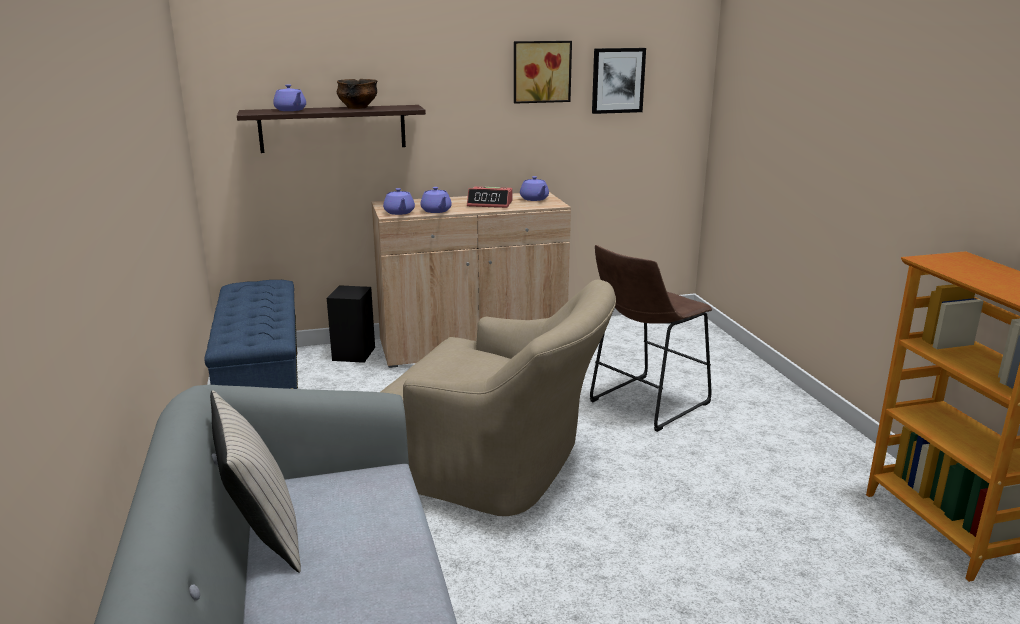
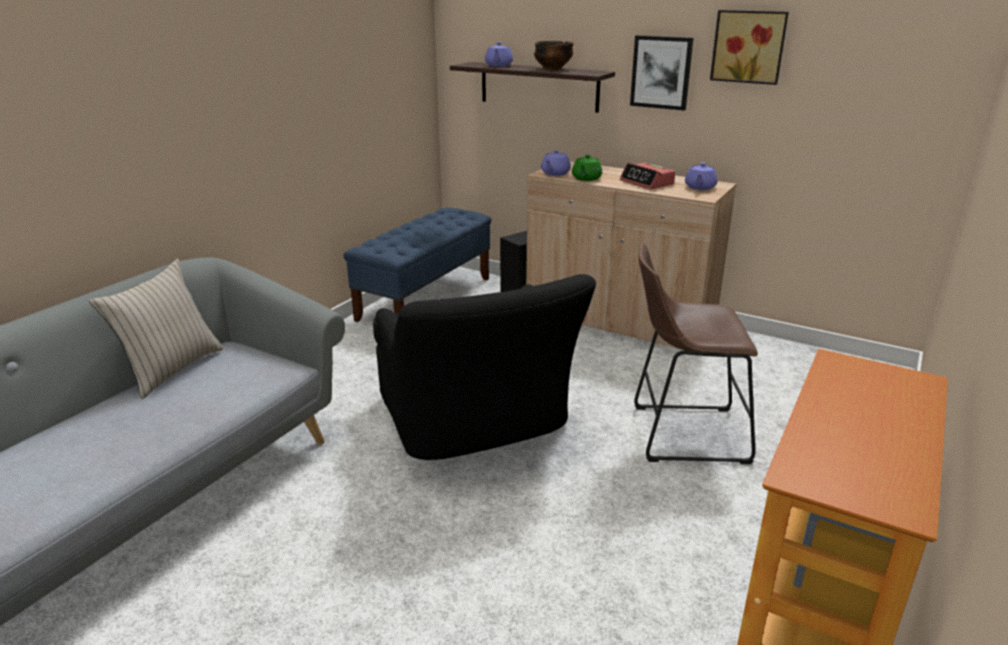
camera: 45 degrees right, 5 degrees up
beige armchair [381,280,616,516] -> black armchair [373,274,596,460]
purple teapot [420,187,452,213] -> green teapot [572,154,602,181]
picture [592,48,646,114] -> picture moved to [630,35,694,110]

